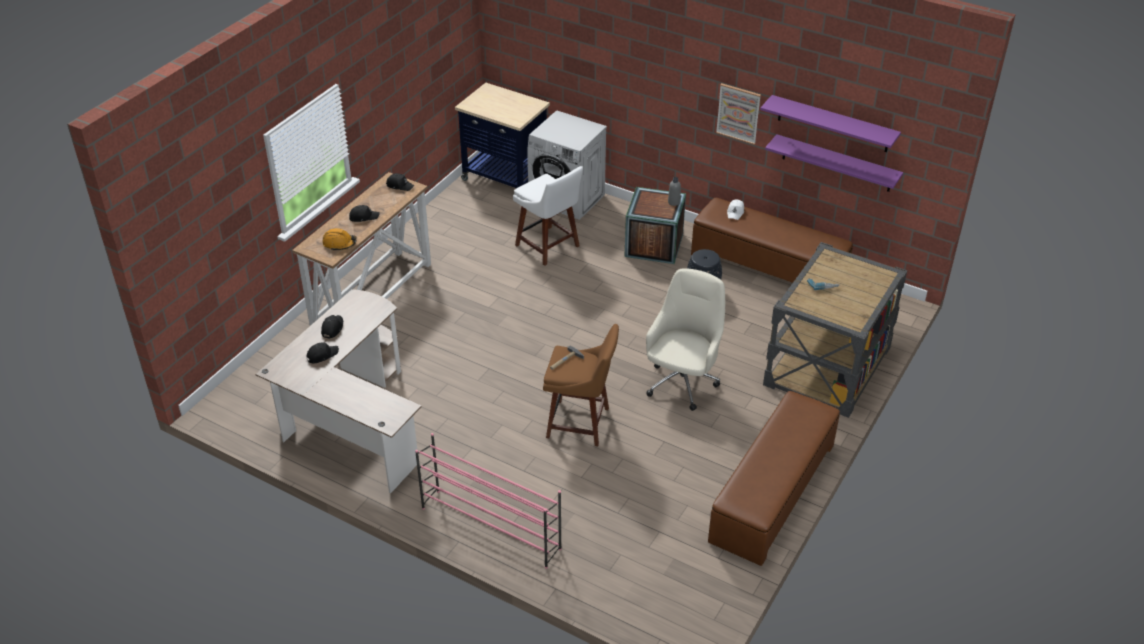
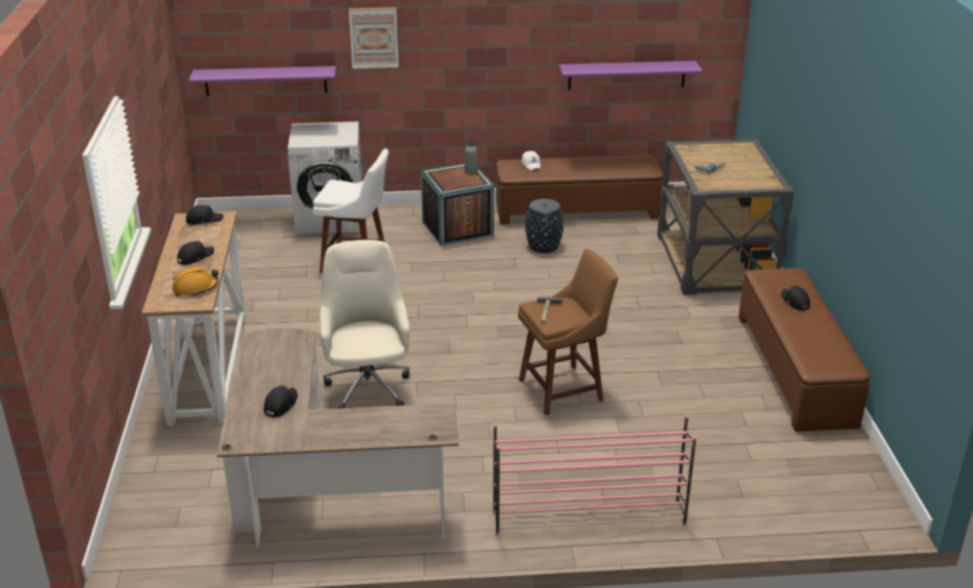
camera: 35 degrees left, 10 degrees down
black cap [321,315,343,338] -> black cap moved to [781,285,810,310]
blue cart [455,83,550,188] -> none
beige office chair [646,269,725,411] -> beige office chair moved to [320,240,410,408]
picture [716,83,761,144] -> picture moved to [349,8,399,69]
purple shelf [760,95,901,152] -> purple shelf moved to [189,66,336,96]

